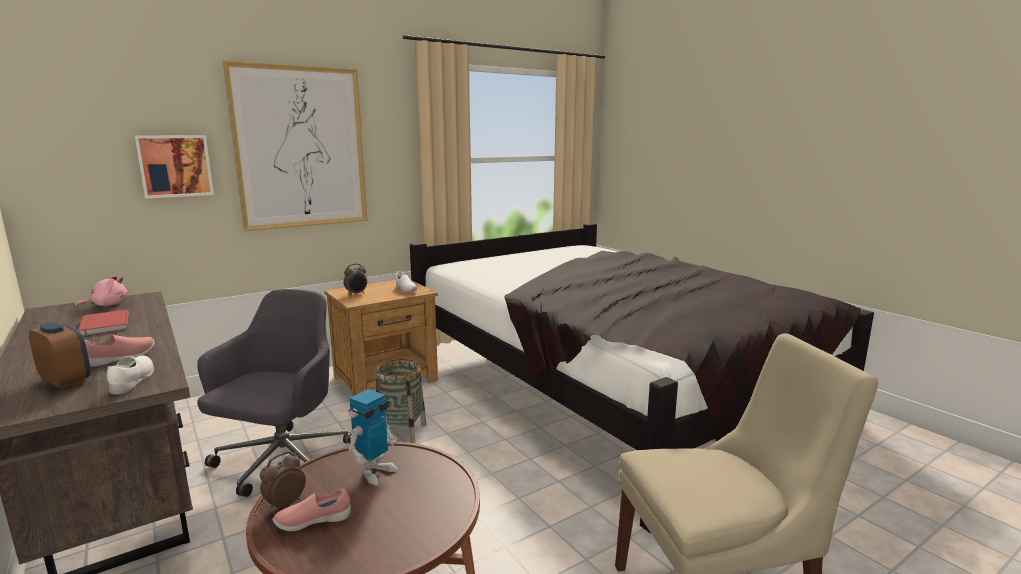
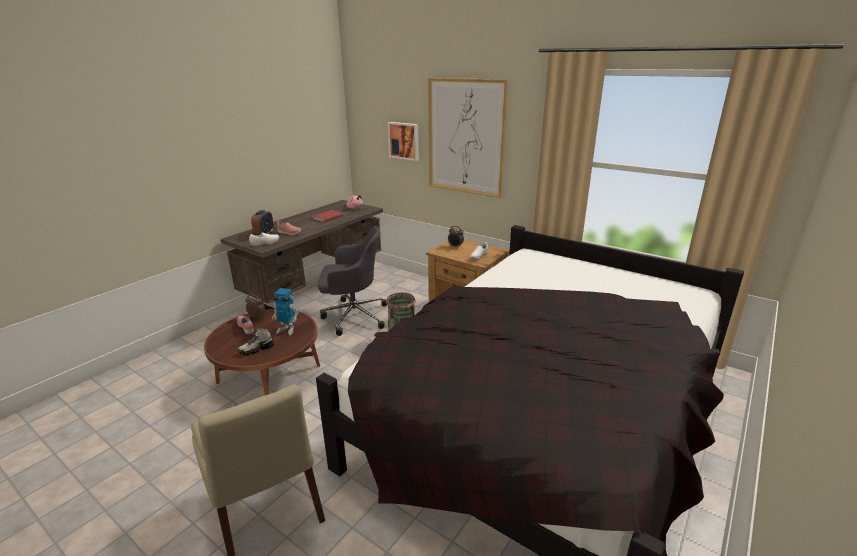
camera: 70 degrees right, 10 degrees up
none -> shoe [237,328,274,356]

